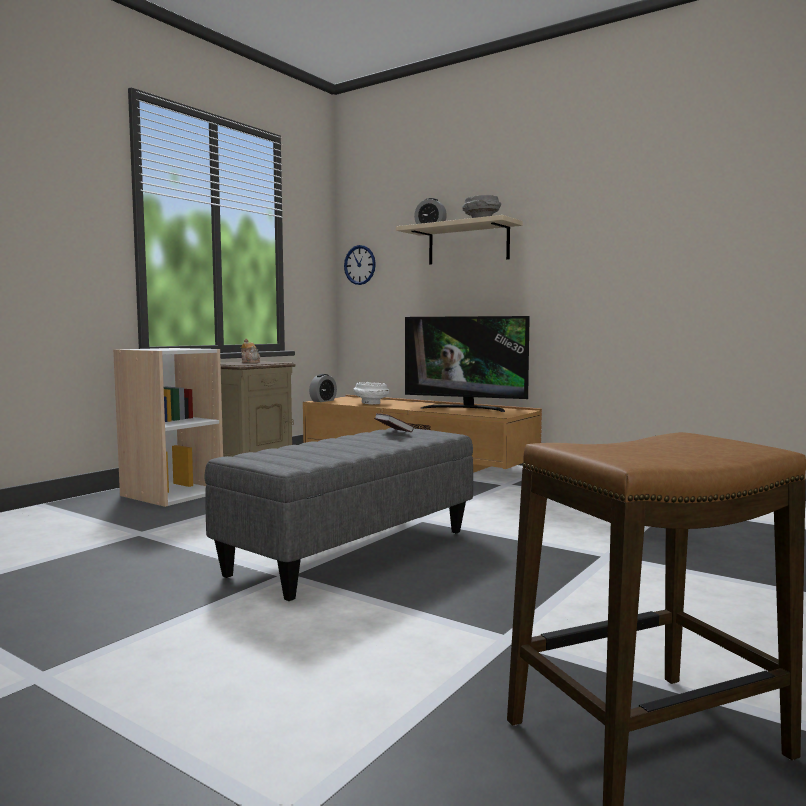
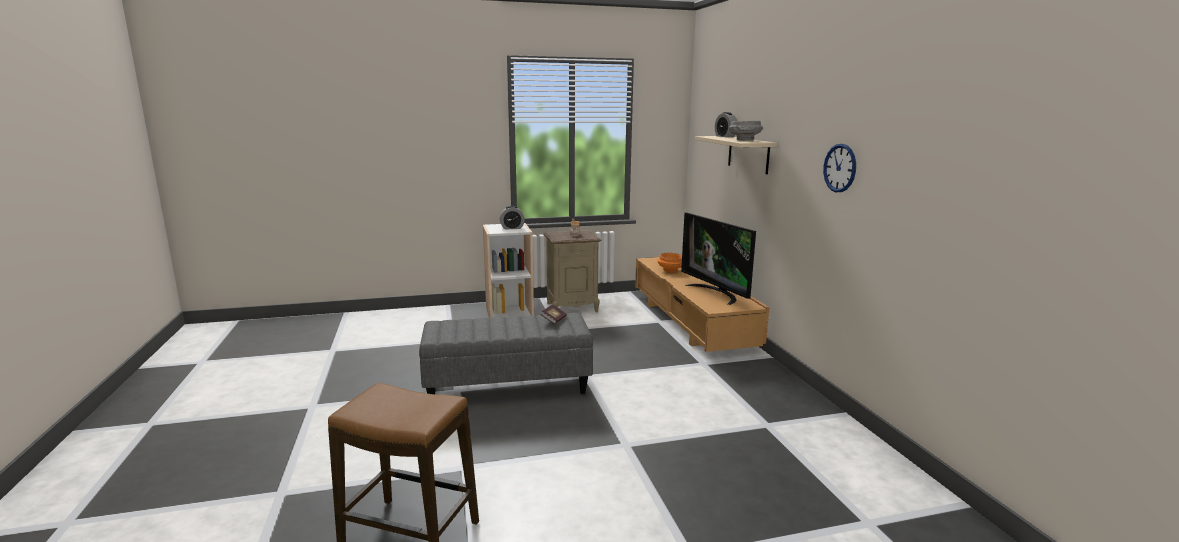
camera: 40 degrees right, 10 degrees up
alarm clock [309,374,337,402] -> alarm clock moved to [499,206,525,230]
wall clock [344,245,376,285] -> wall clock moved to [823,144,856,192]
white bowl [353,382,389,405] -> orange bowl [658,253,682,273]

